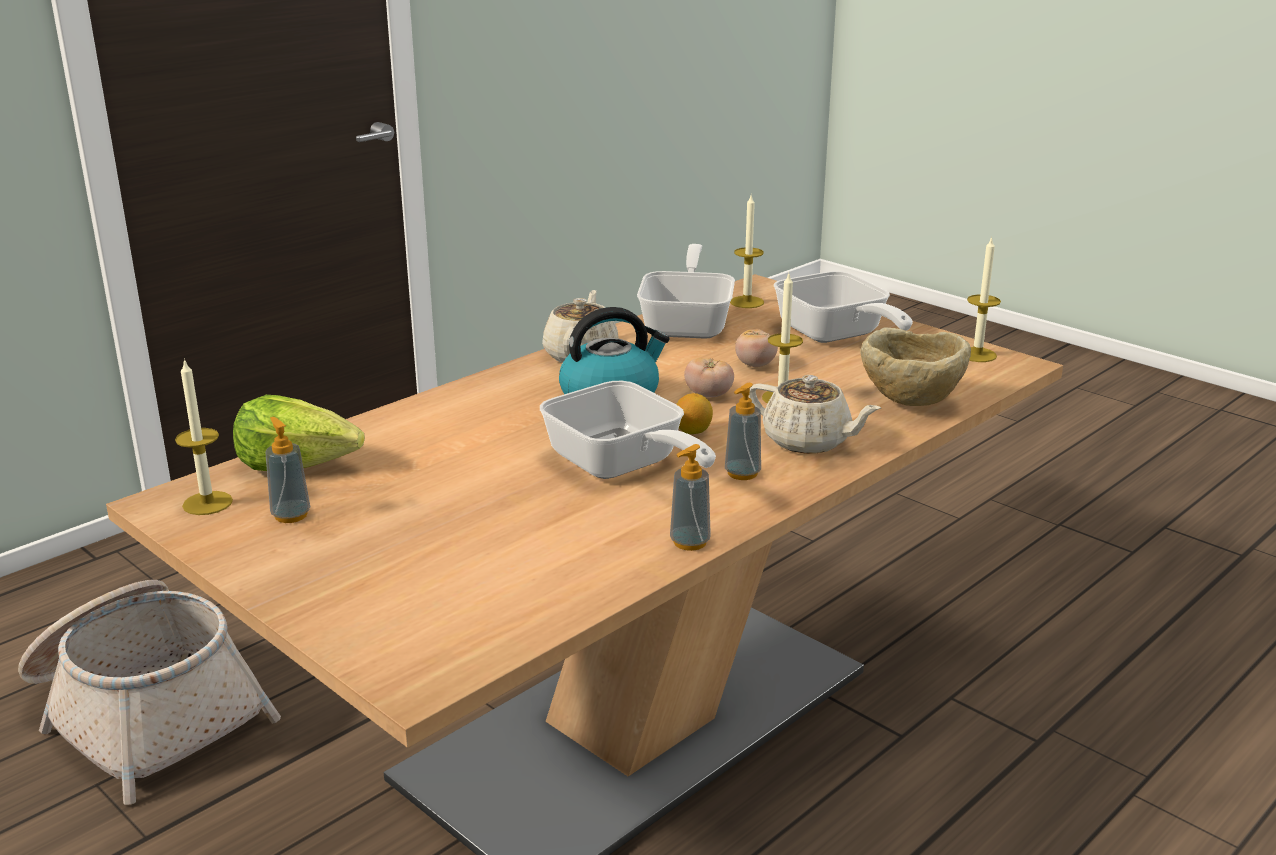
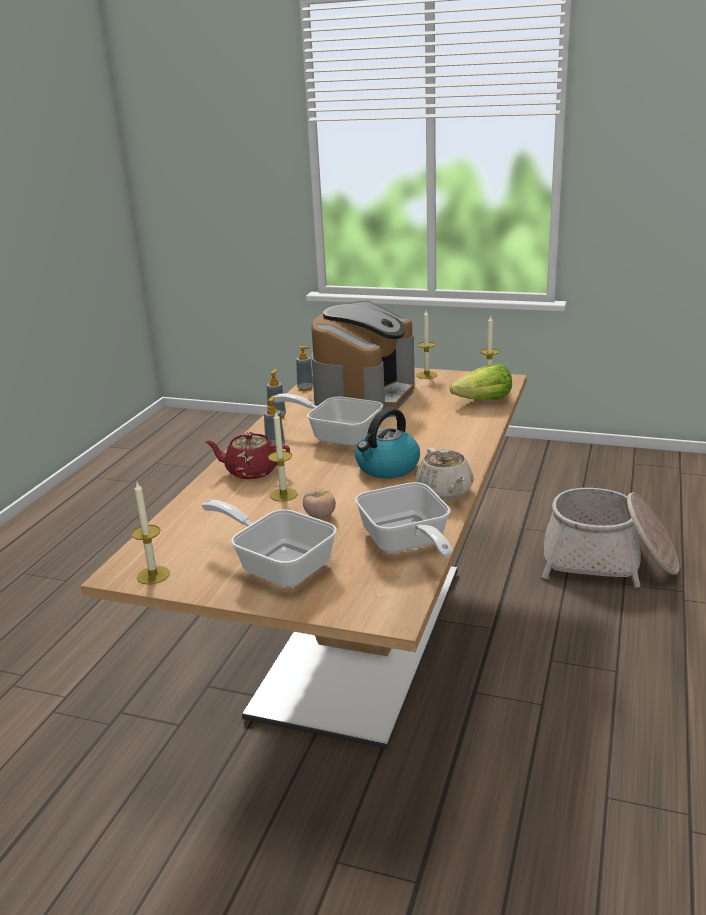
camera: 155 degrees right, 0 degrees up
soap dispenser [265,417,310,523] -> soap dispenser moved to [296,346,313,391]
lemon [676,393,713,434] -> none
tomato [684,358,734,397] -> none
candle [730,195,764,308] -> candle moved to [417,310,437,379]
beige teapot [749,375,881,453] -> red teapot [204,432,290,479]
beige bowl [860,328,971,406] -> none
none -> coffee machine [311,301,415,410]

